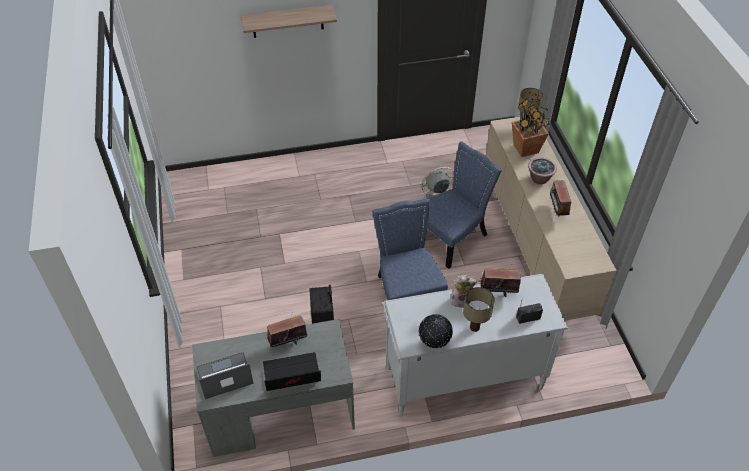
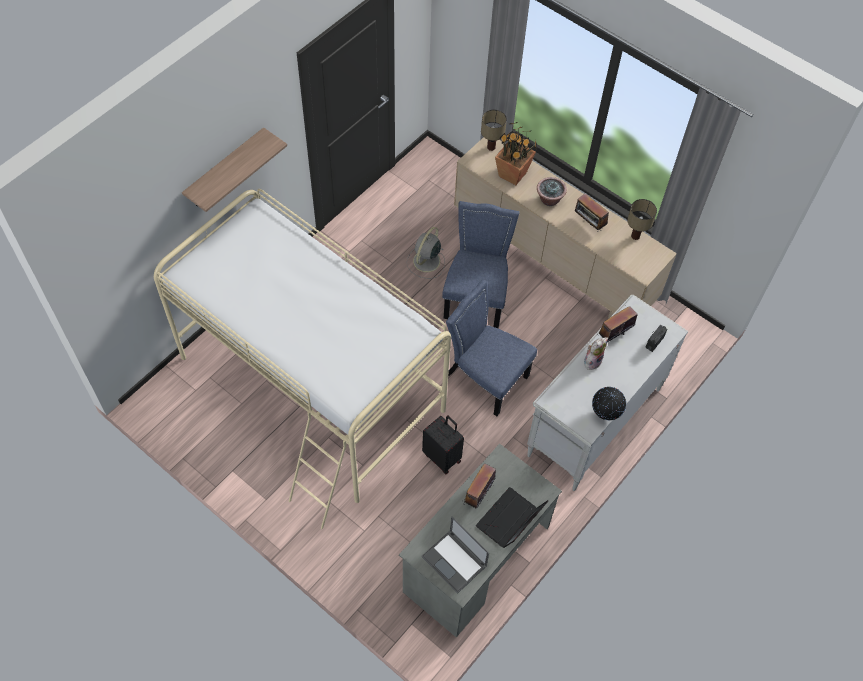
camera: 40 degrees left, 10 degrees up
laptop [196,352,254,399] -> laptop turned 75 degrees counterclockwise [421,517,489,593]
table lamp [463,287,494,332] -> table lamp moved to [627,199,657,240]
none -> beige bed [154,189,451,529]

